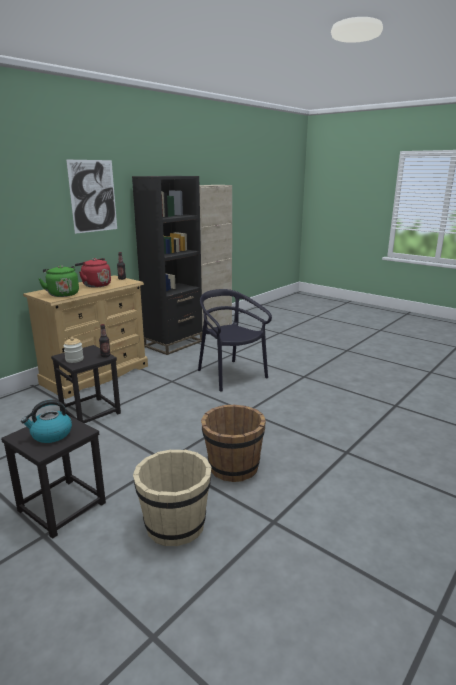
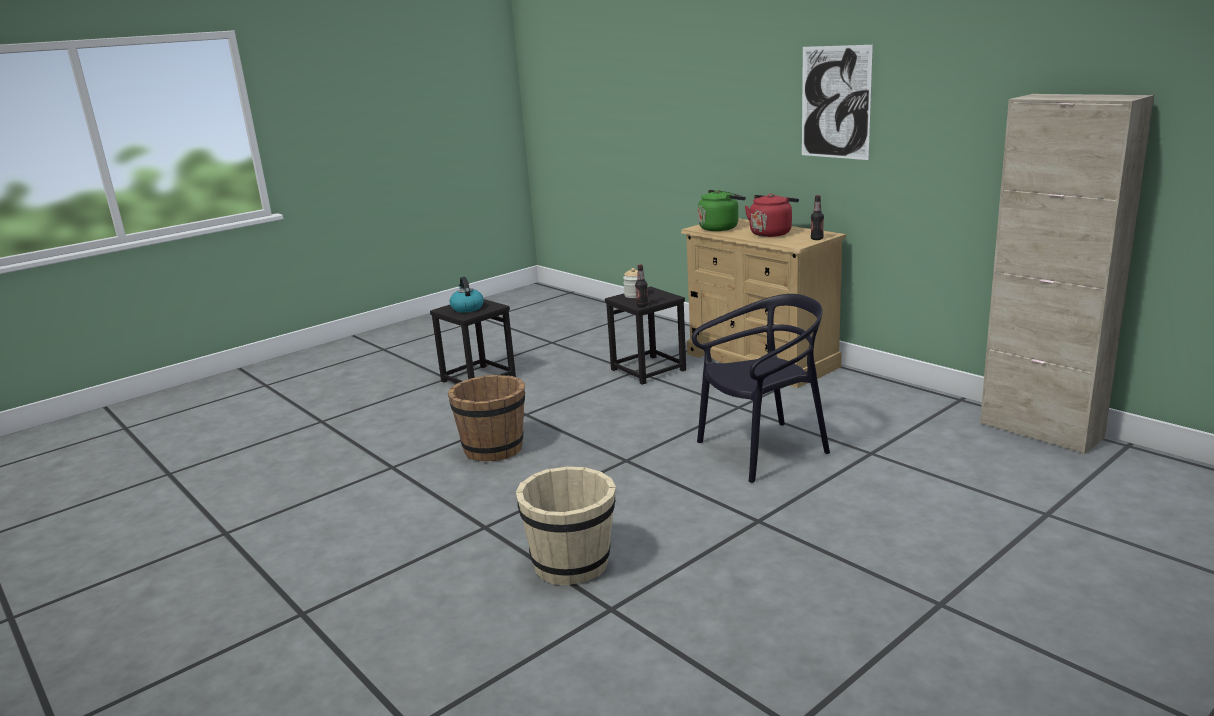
camera: 100 degrees right, 0 degrees up
black bookcase [132,176,202,355] -> none
beige bucket [133,450,211,546] -> beige bucket moved to [516,466,616,585]

